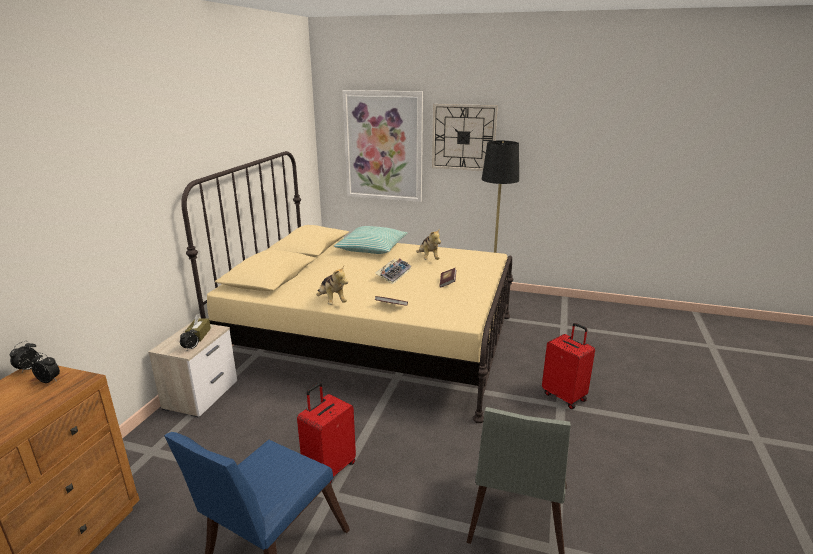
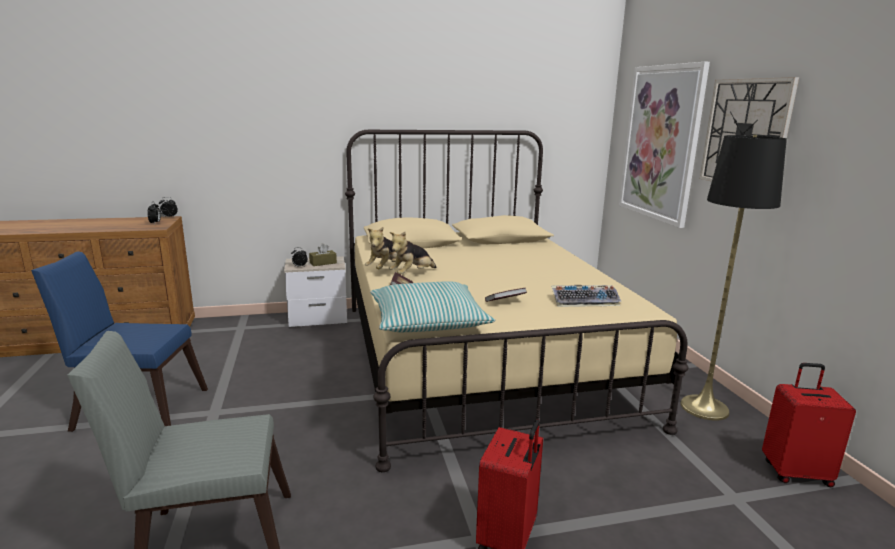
camera: 60 degrees right, 5 degrees down
red suitcase [297,383,356,483] -> red suitcase moved to [762,363,856,487]
pillow [334,226,407,254] -> pillow moved to [370,281,495,332]
keyboard [375,259,411,284] -> keyboard moved to [551,285,622,307]
plush toy [416,228,441,260] -> plush toy moved to [389,232,437,275]

